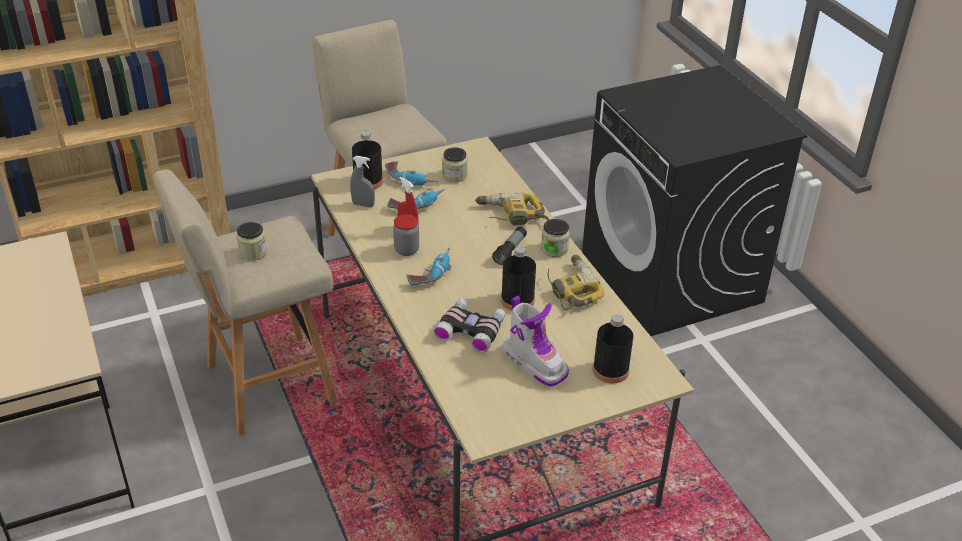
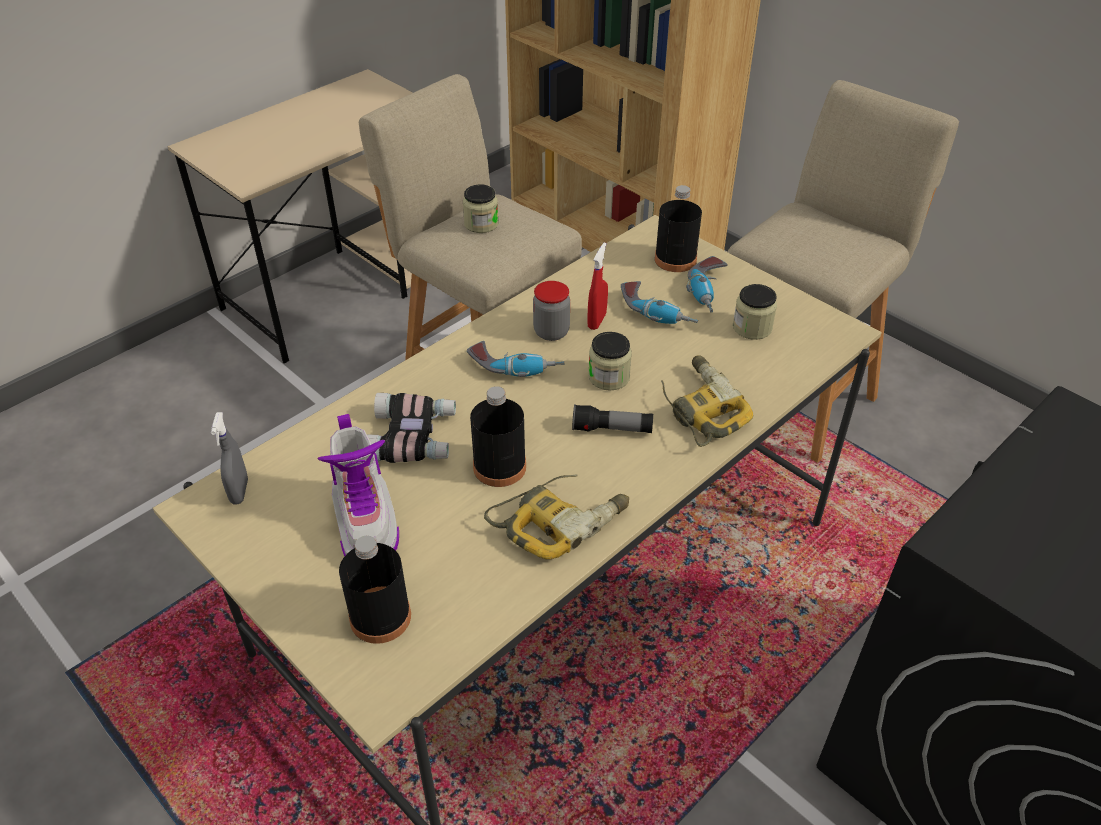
camera: 70 degrees right, 5 degrees up
grey spray bottle [350,156,375,207] -> grey spray bottle moved to [211,412,248,505]
boot [502,295,569,387] -> boot turned 45 degrees counterclockwise [317,414,399,557]
jar [541,219,570,257] -> jar moved to [588,332,632,391]

